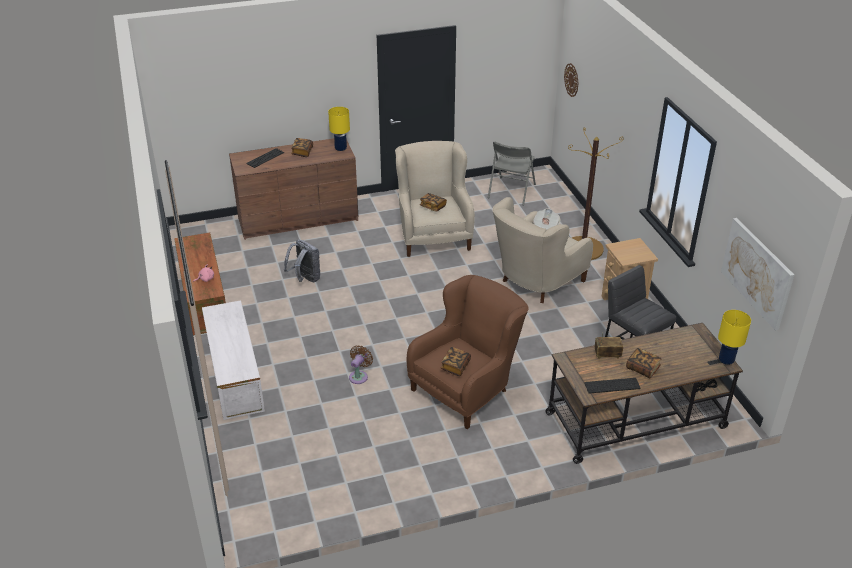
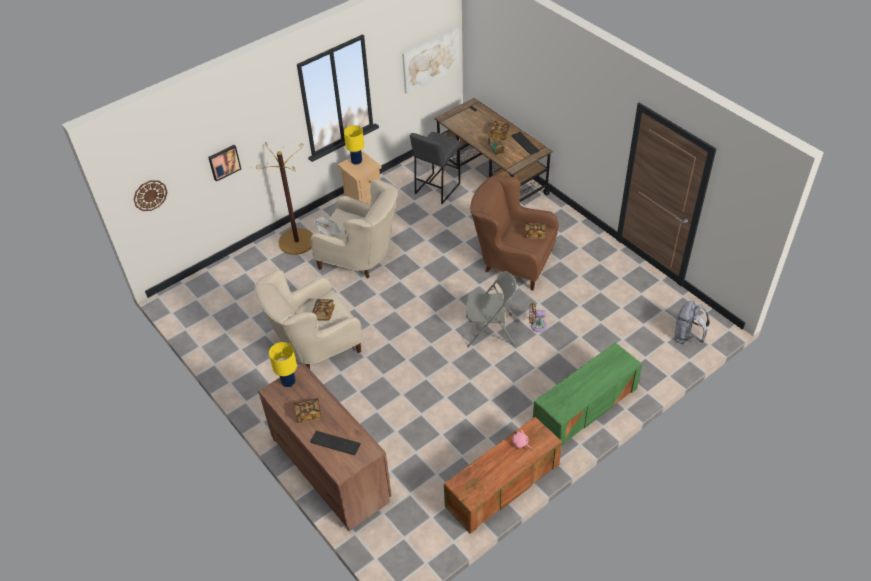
camera: 110 degrees left, 10 degrees up
white bench [202,300,265,420] -> green bench [533,342,643,446]
grey backpack [284,240,320,282] -> grey backpack moved to [675,301,710,344]
grey chair [487,142,536,205] -> grey chair moved to [466,271,517,348]
yellow table lamp [718,310,751,365] -> yellow table lamp moved to [344,125,364,165]
none -> picture [208,145,241,182]

